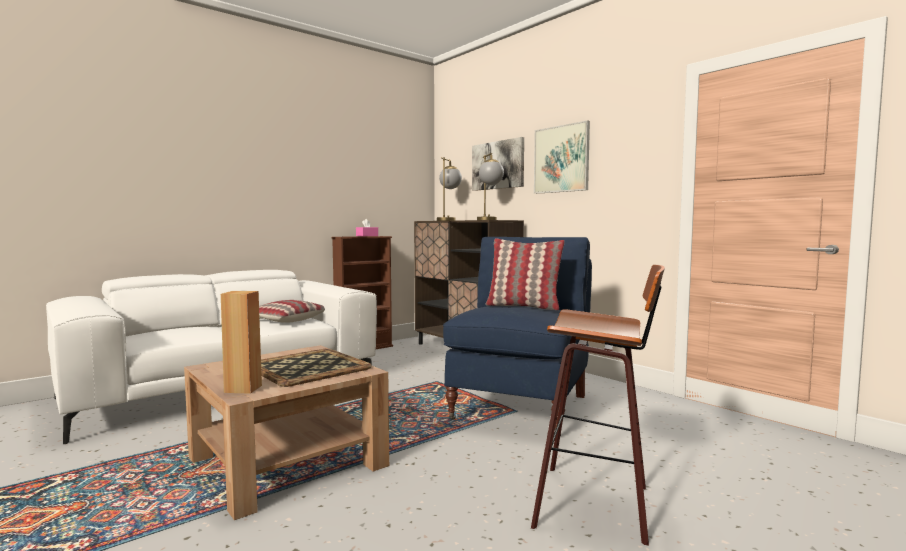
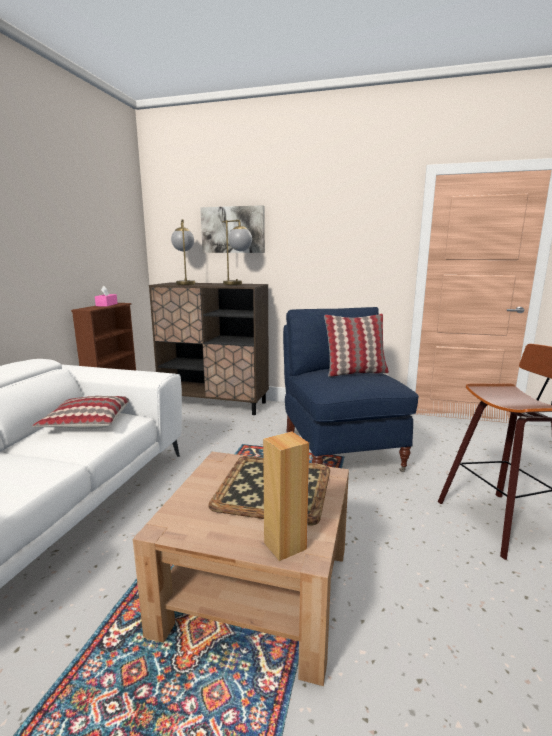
camera: 35 degrees left, 10 degrees up
picture [534,120,590,194] -> none

